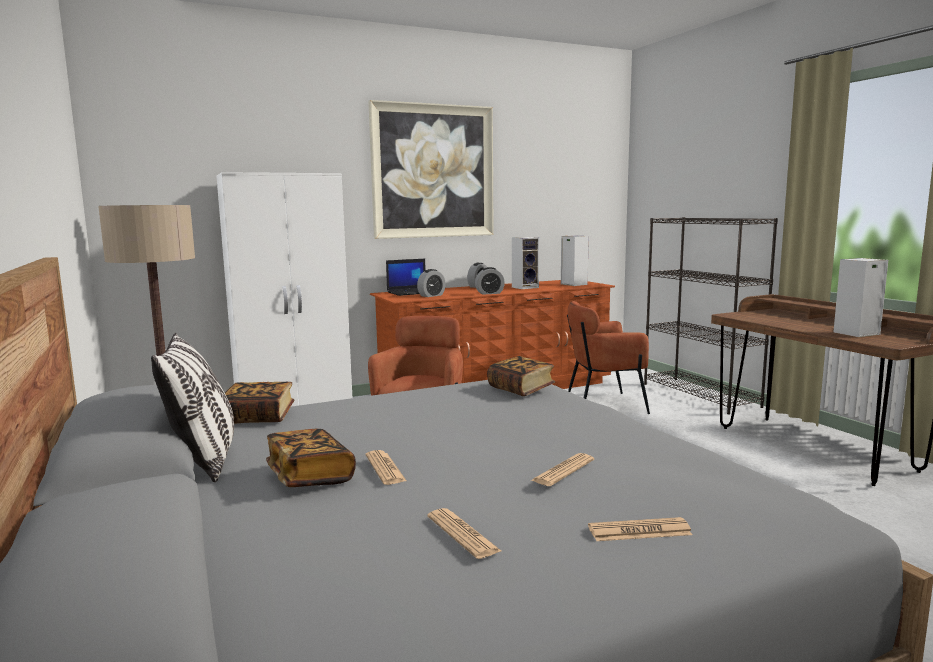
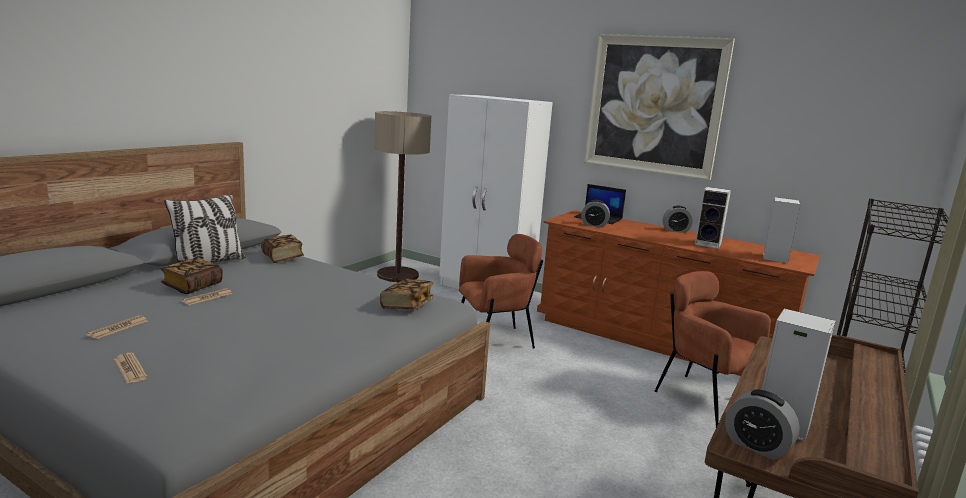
camera: 55 degrees right, 5 degrees up
alarm clock [475,267,505,295] -> alarm clock moved to [725,389,800,460]
newspaper [531,453,594,486] -> none

